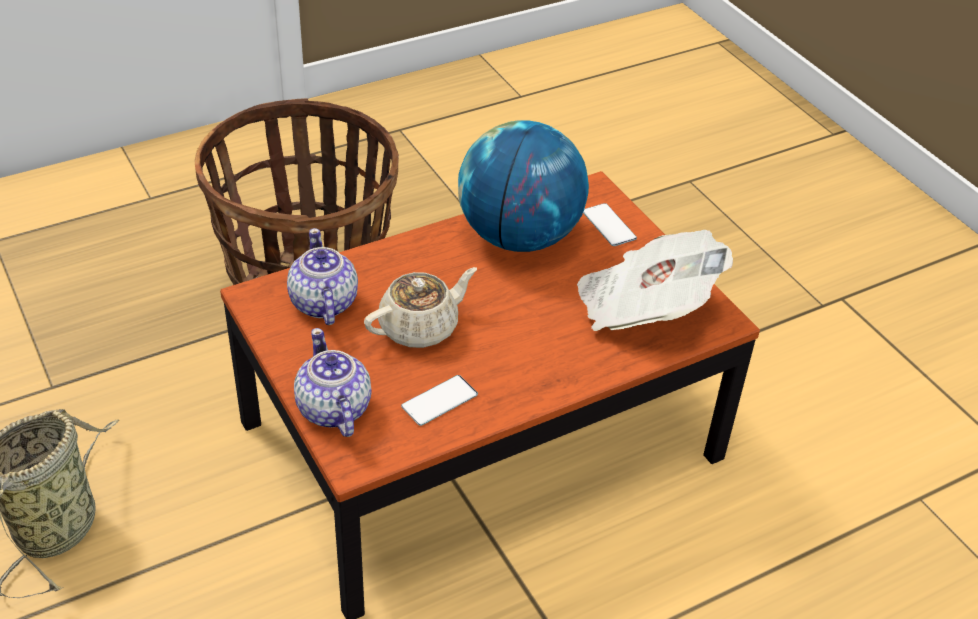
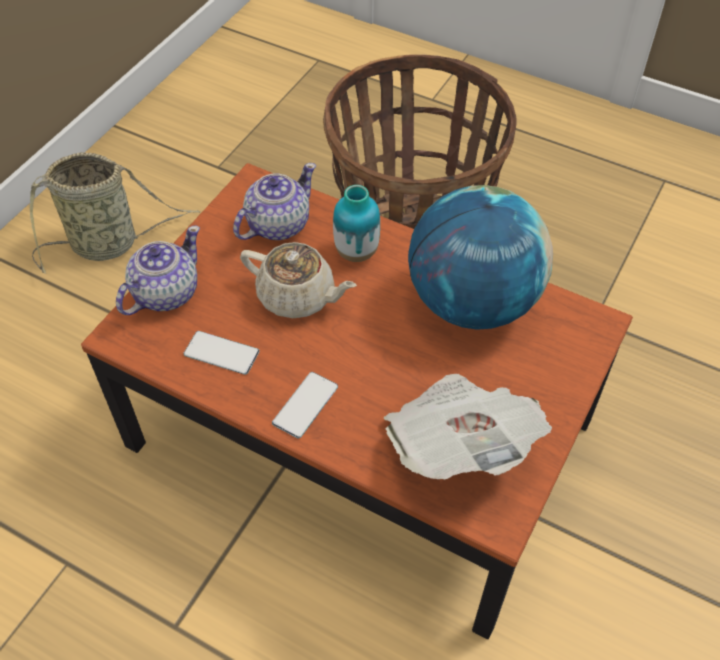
camera: 60 degrees right, 10 degrees up
phone [583,203,637,246] -> phone moved to [272,372,338,439]
none -> vase [333,185,380,262]

